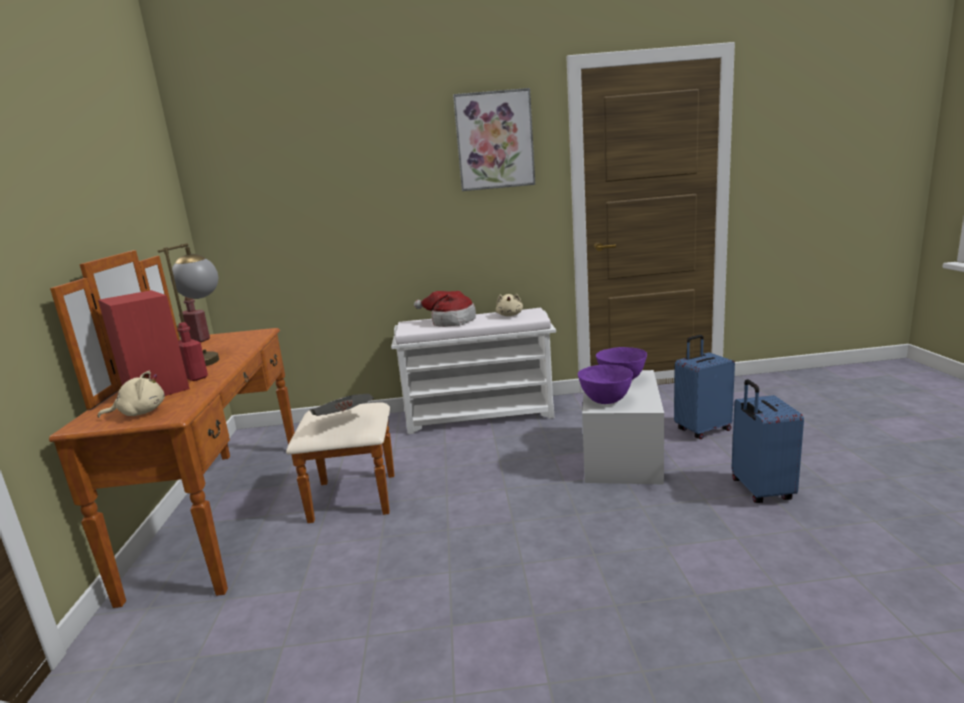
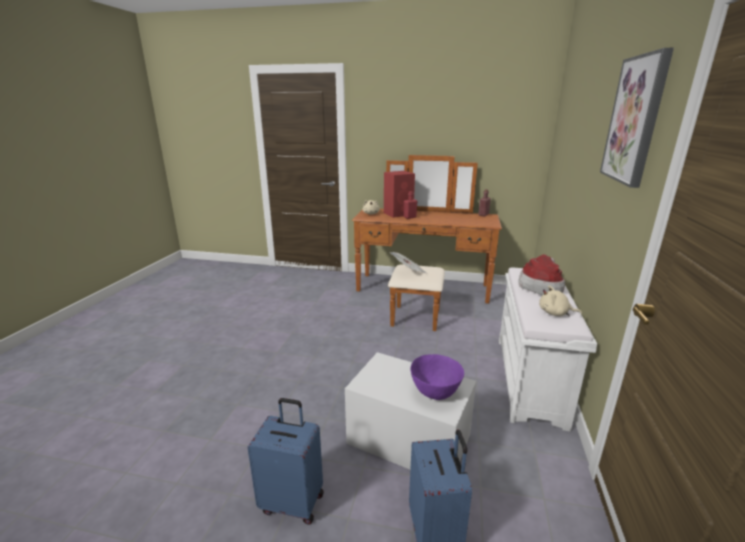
camera: 105 degrees right, 5 degrees up
table lamp [157,243,219,366] -> none
purple bowl [578,364,633,404] -> none

